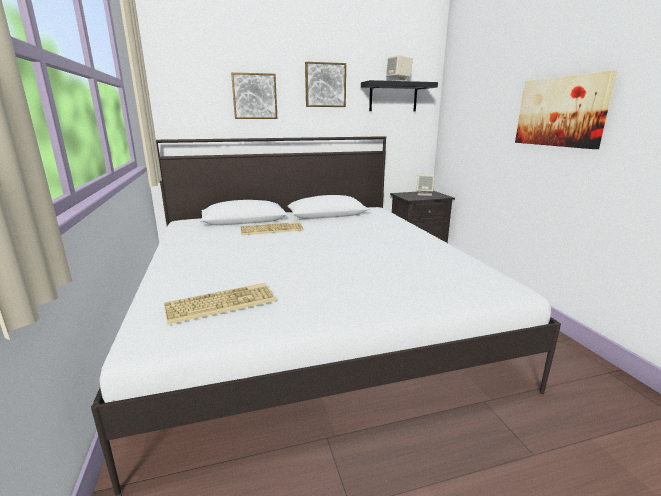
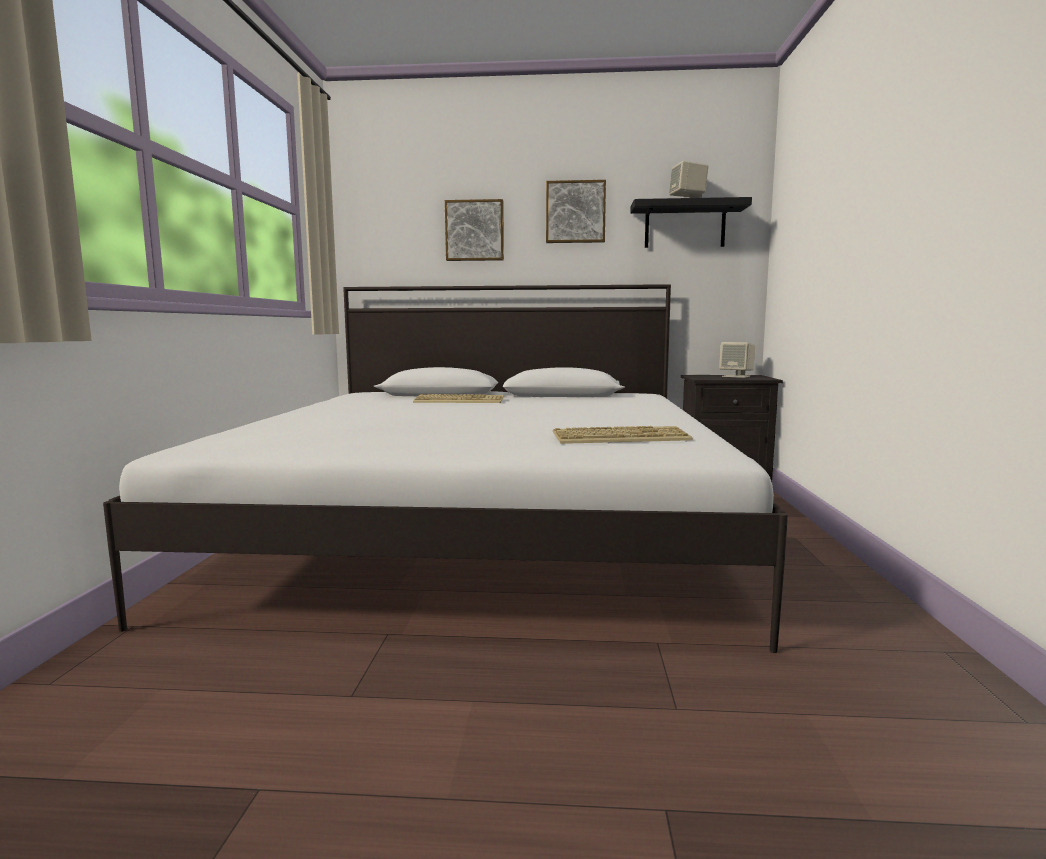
camera: 20 degrees right, 10 degrees down
keyboard [164,283,276,325] -> keyboard moved to [553,426,693,444]
picture [515,70,617,149] -> none

